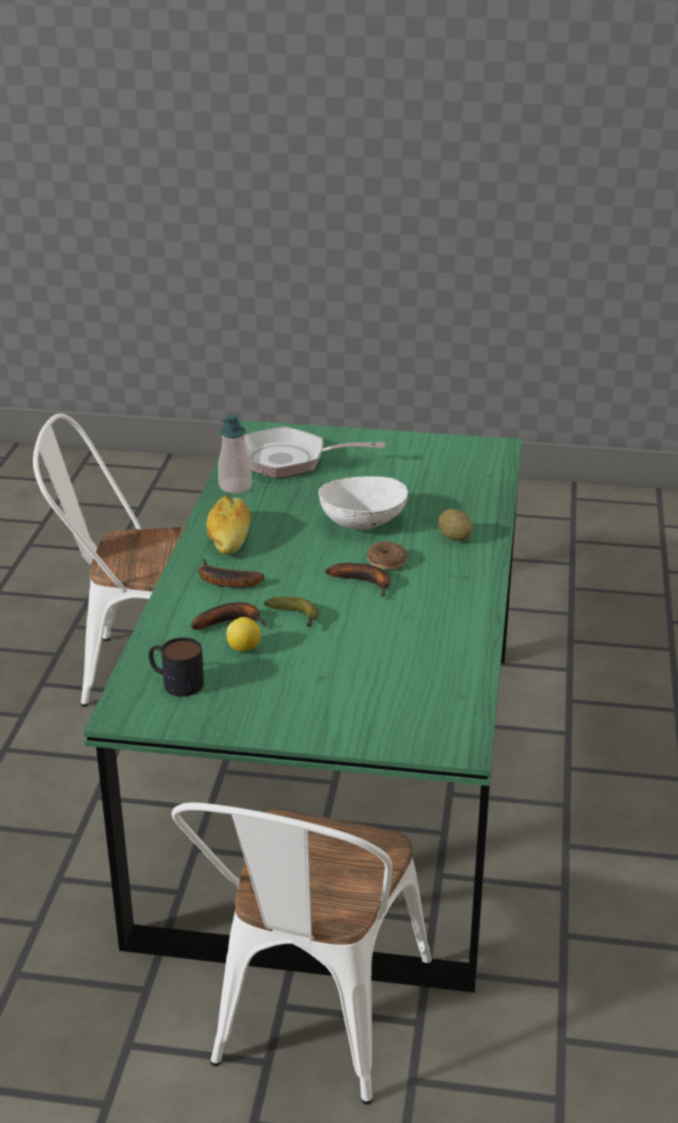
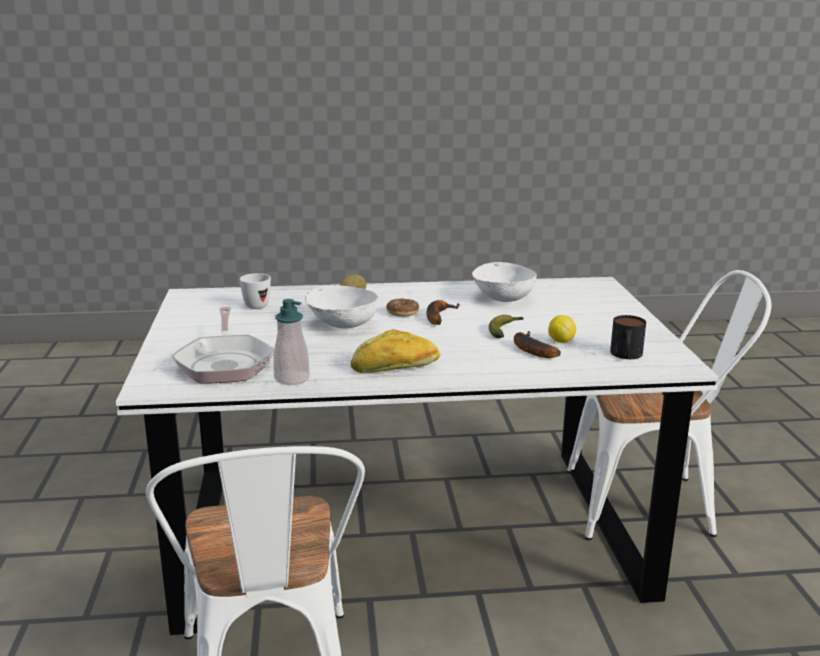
camera: 105 degrees left, 10 degrees down
green dining table [83,420,522,992] -> white dining table [116,277,719,635]
banana [198,559,265,588] -> none
none -> white mug [240,273,271,309]
none -> white bowl [472,262,537,302]

